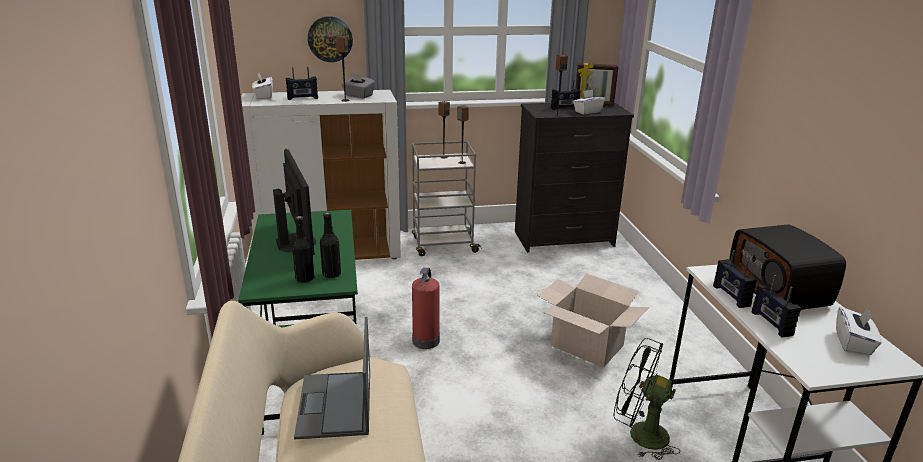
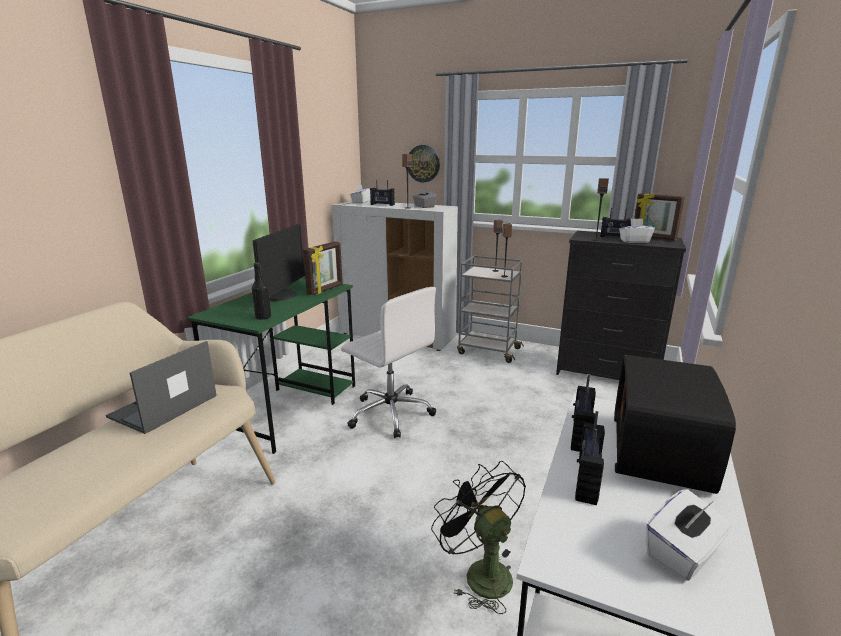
camera: 35 degrees right, 5 degrees down
black bottle [292,216,314,283] -> none
fire extinguisher [412,267,440,349] -> white office chair [341,287,436,438]
cardboard box [537,273,649,367] -> none
none -> picture frame [303,242,343,295]

